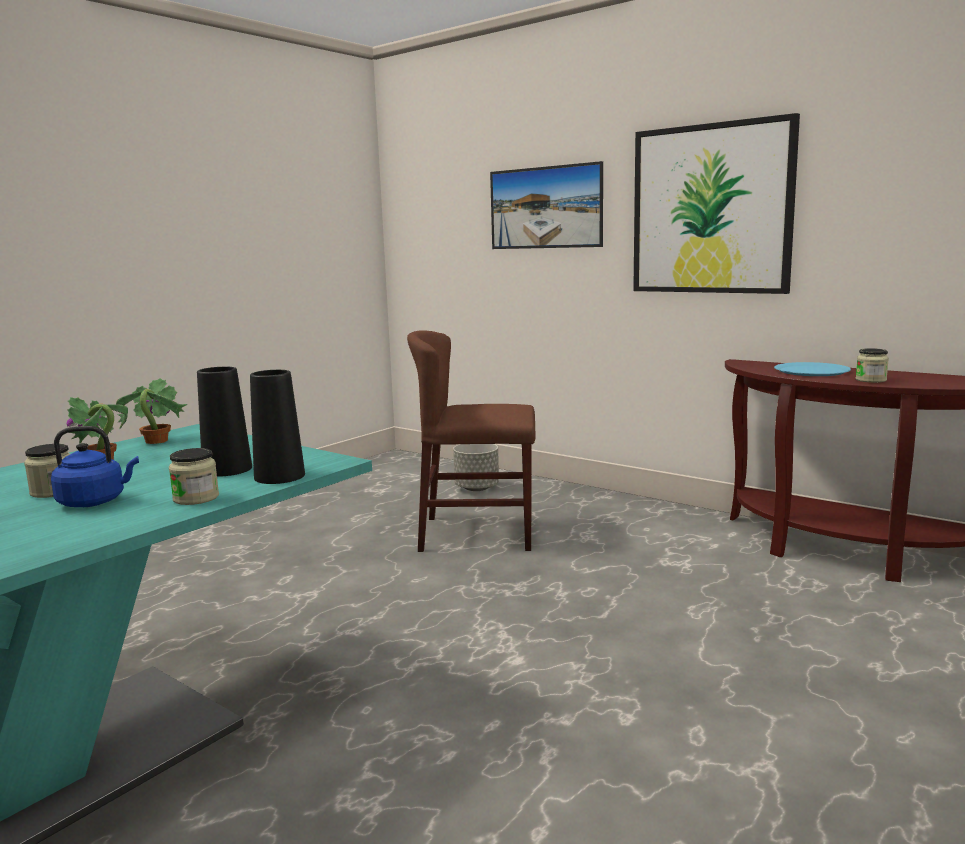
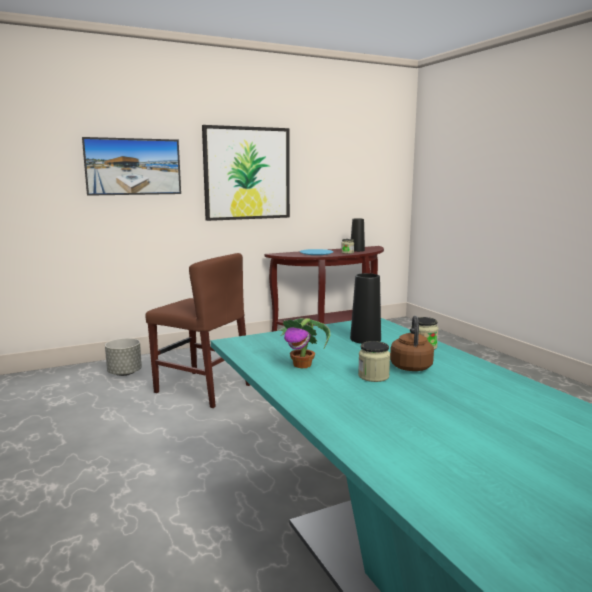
camera: 65 degrees left, 0 degrees up
blue kettle [51,426,139,507] -> brown kettle [390,316,434,371]
potted plant [116,378,187,444] -> none
black vase [250,370,305,484] -> black vase moved to [351,218,365,252]
brown chair [407,331,535,552] -> brown chair turned 90 degrees counterclockwise [146,253,250,408]

